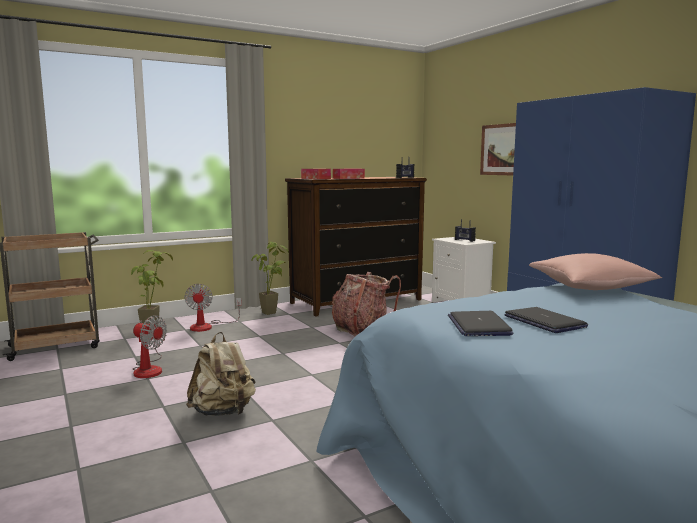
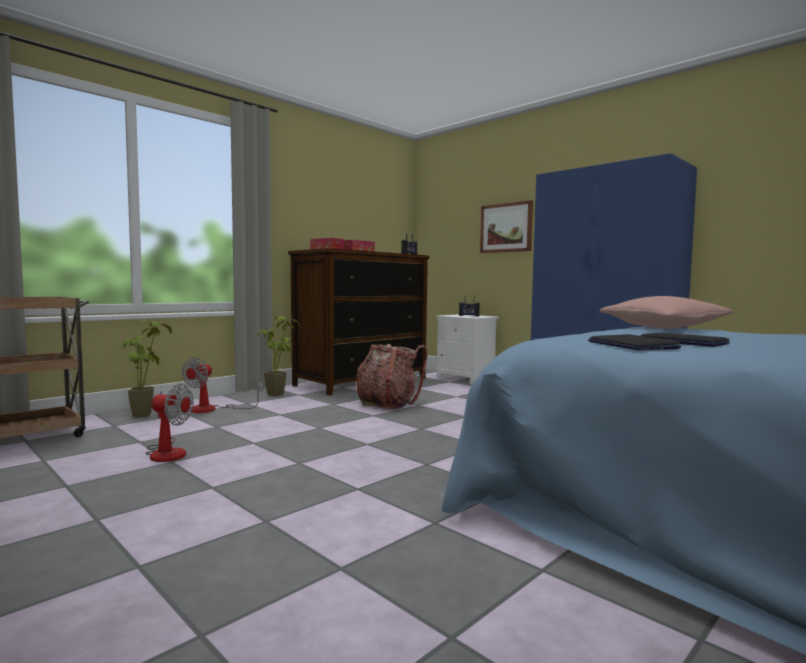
camera: 15 degrees left, 5 degrees down
fan [184,284,242,332] -> fan turned 45 degrees clockwise [181,357,263,413]
beige backpack [186,332,256,416] -> none

